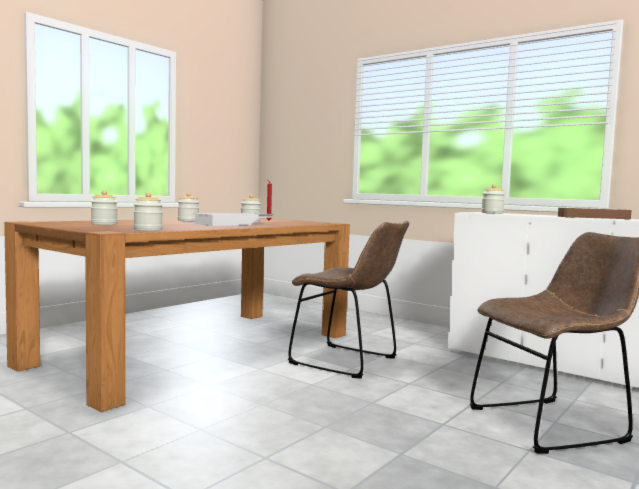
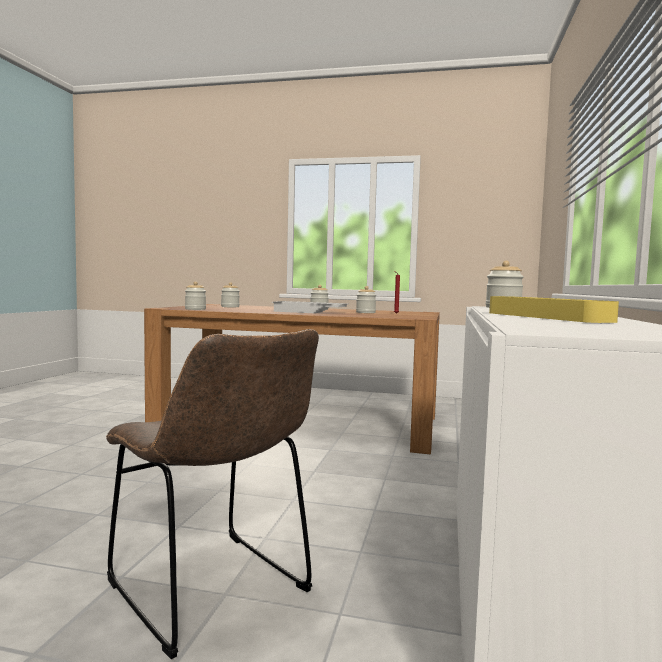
camera: 65 degrees right, 0 degrees up
brown chair [288,221,409,379] -> none
brown tray [558,208,631,219] -> yellow tray [489,296,619,323]

